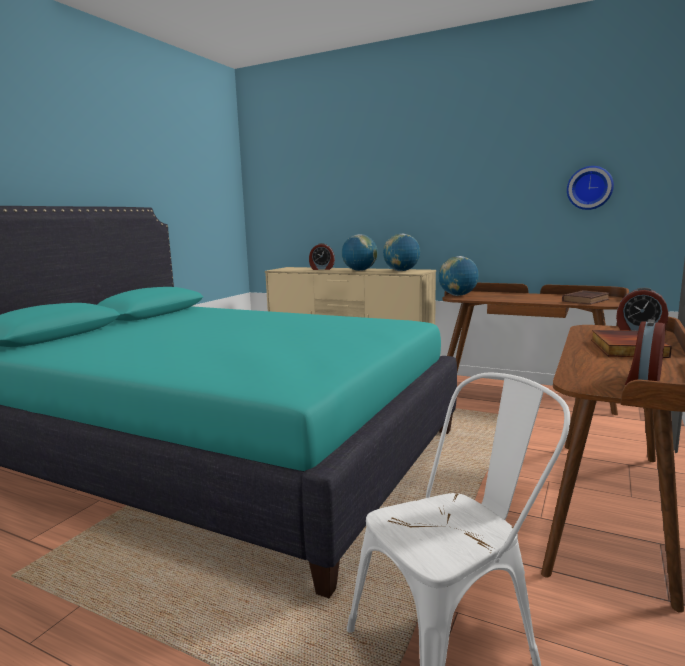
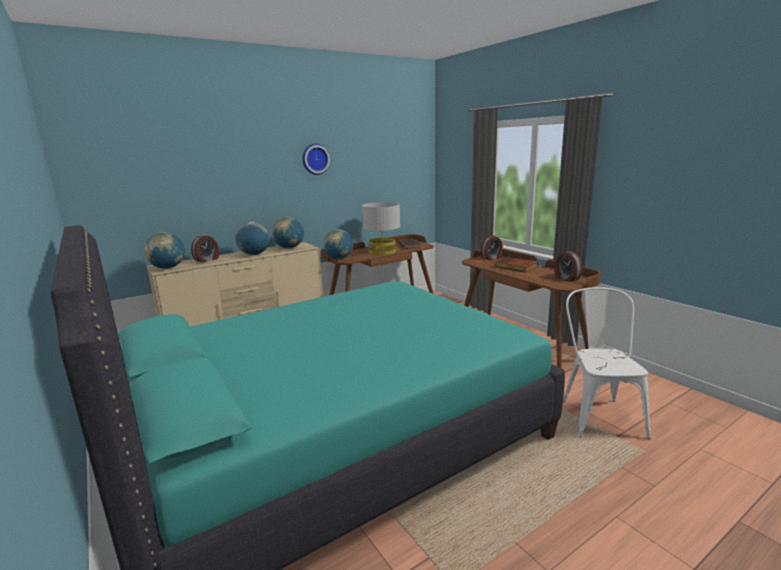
camera: 60 degrees left, 5 degrees up
wall clock [567,166,614,210] -> wall clock moved to [302,144,330,175]
none -> globe [144,232,185,269]
none -> grey table lamp [362,202,400,255]

